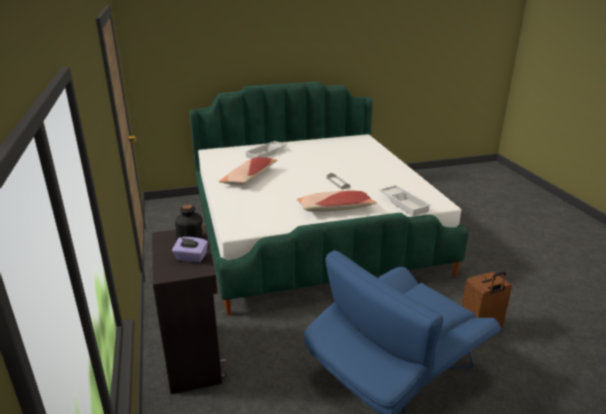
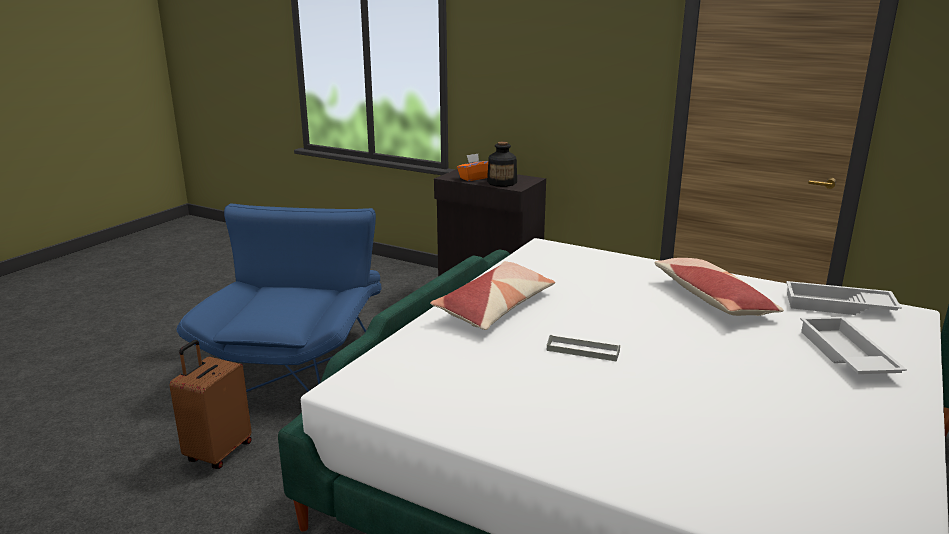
camera: 135 degrees right, 5 degrees down
purple tissue box [172,237,208,262] -> orange tissue box [457,154,488,181]
white tray [379,185,431,216] -> white tray moved to [786,281,902,315]

